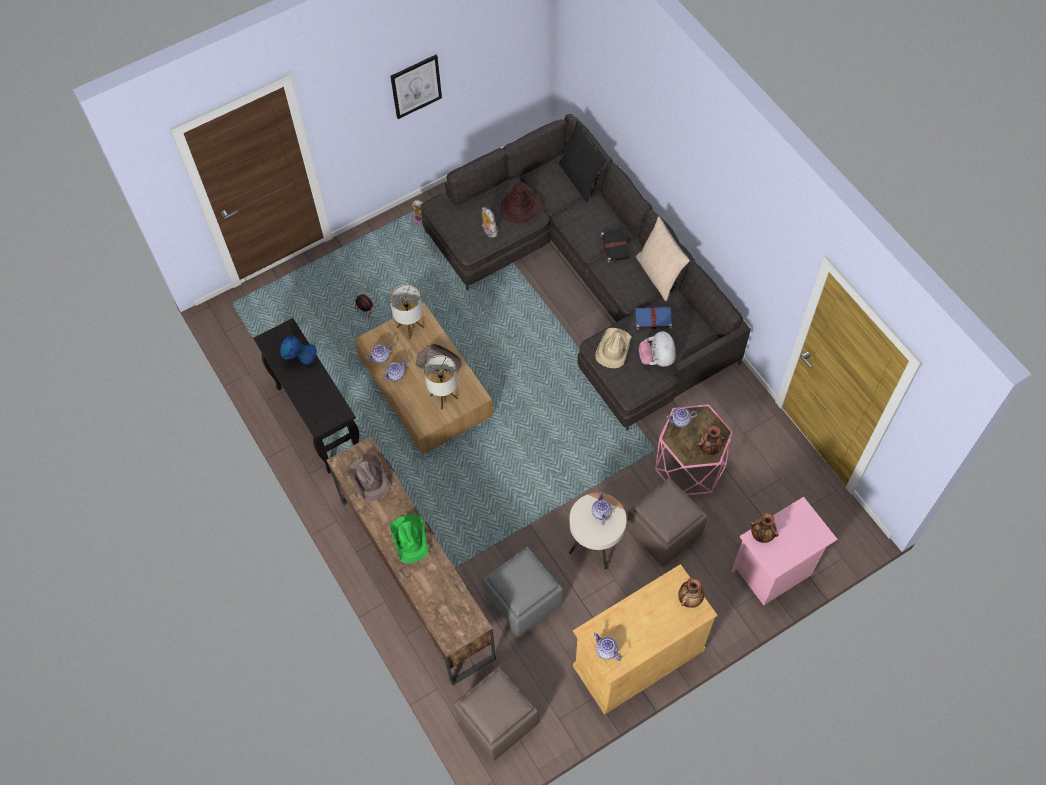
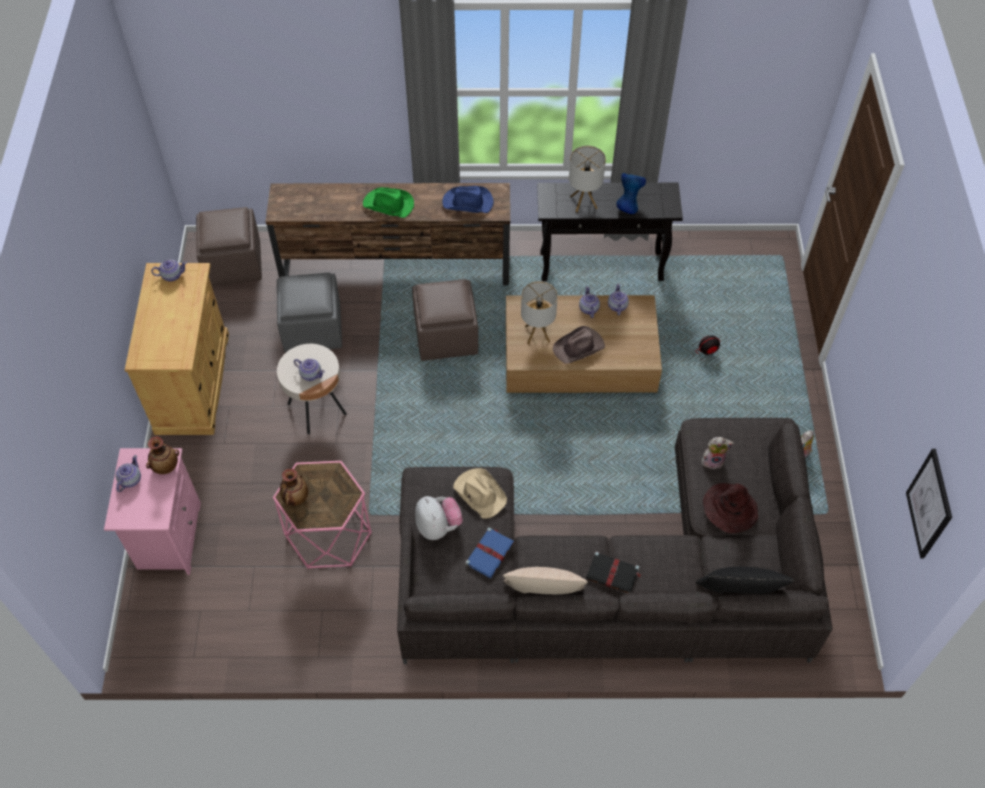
camera: 120 degrees right, 5 degrees down
brown hat [348,455,390,502] -> blue hat [442,186,494,213]
table lamp [389,285,424,339] -> table lamp moved to [569,146,606,212]
picture [390,55,442,119] -> picture moved to [906,449,952,559]
brown ottoman [626,477,708,567] -> brown ottoman moved to [412,279,478,361]
plush toy [639,331,676,367] -> plush toy turned 45 degrees clockwise [415,496,463,540]
teapot [666,408,697,427] -> teapot moved to [116,455,141,492]
vase [678,578,704,608] -> none

